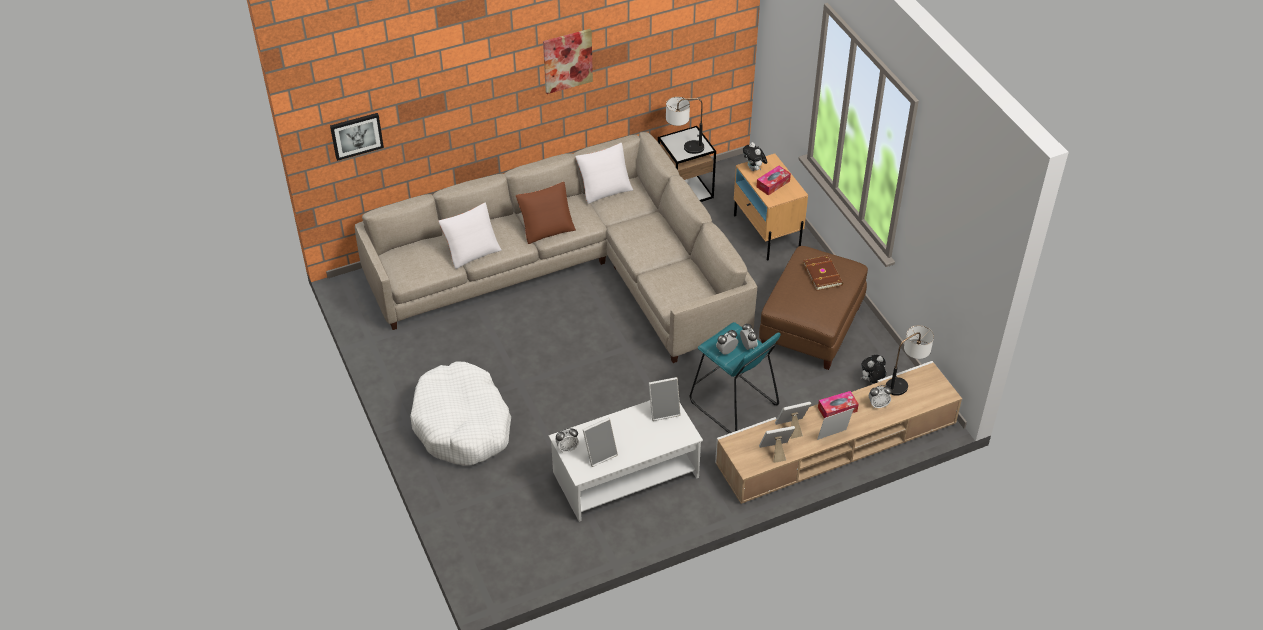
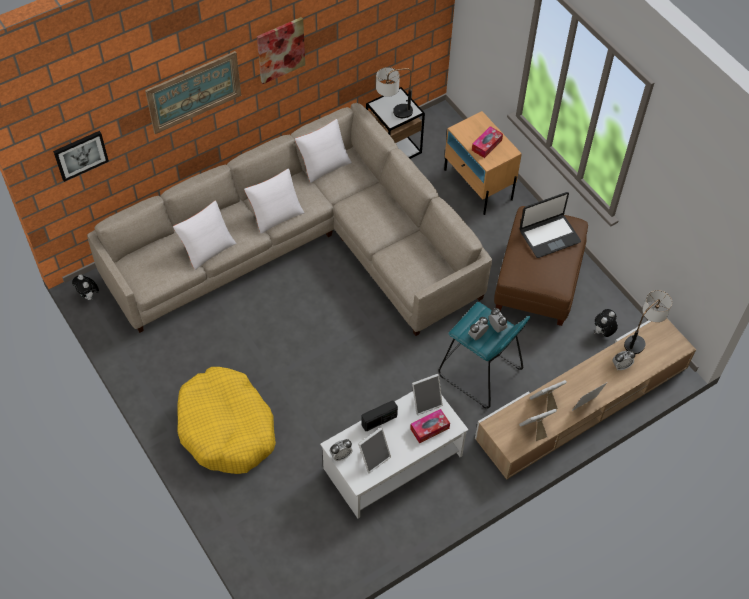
camera: 10 degrees left, 10 degrees up
white dog bed [410,361,511,466] -> yellow dog bed [177,367,276,474]
brown pillow [516,182,576,244] -> white pillow [244,168,304,234]
plush toy [743,142,767,171] -> plush toy moved to [72,274,99,300]
brown book [803,255,843,291] -> laptop [520,192,581,258]
tissue box [818,391,859,418] -> tissue box moved to [410,409,450,444]
none -> picture [145,51,241,134]
none -> radio [362,400,398,431]

